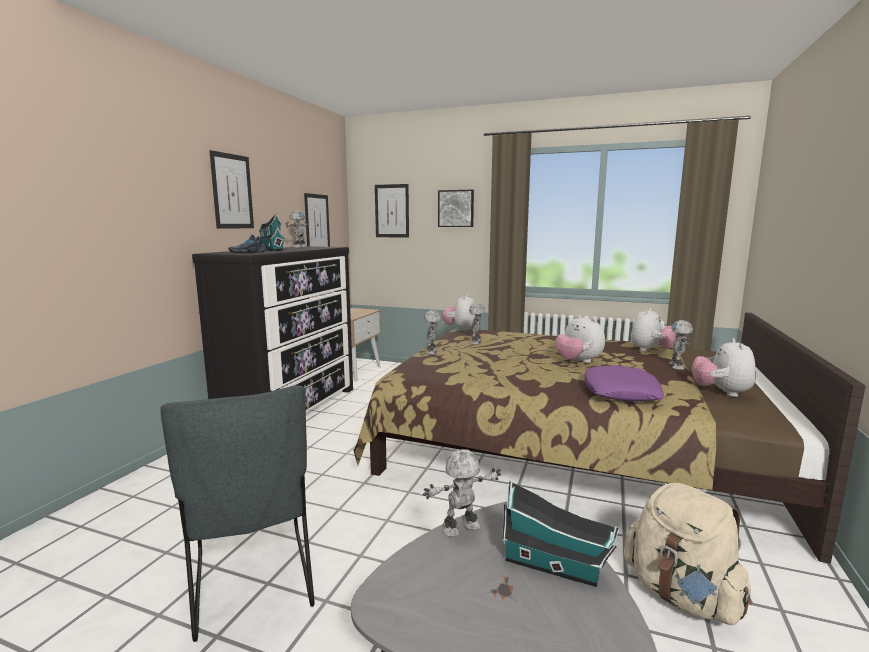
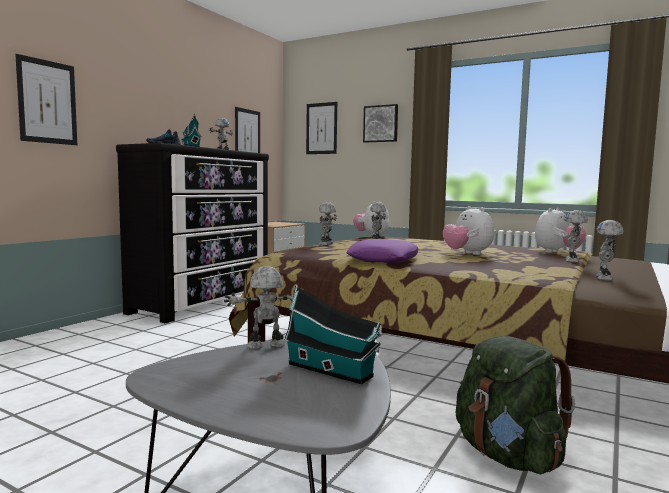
camera: 10 degrees right, 5 degrees down
grey chair [160,385,315,642] -> none
picture [209,150,254,229] -> picture moved to [15,54,77,145]
purple pillow [585,366,664,401] -> purple pillow moved to [346,239,418,263]
beige backpack [624,483,753,625] -> green backpack [456,336,575,474]
plush toy [692,338,756,397] -> toy robot [596,220,624,281]

